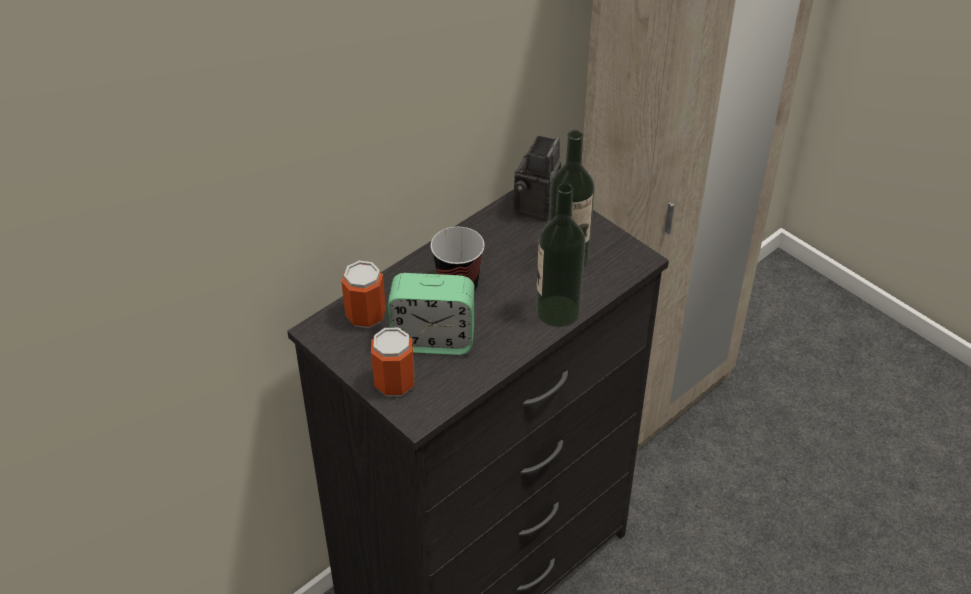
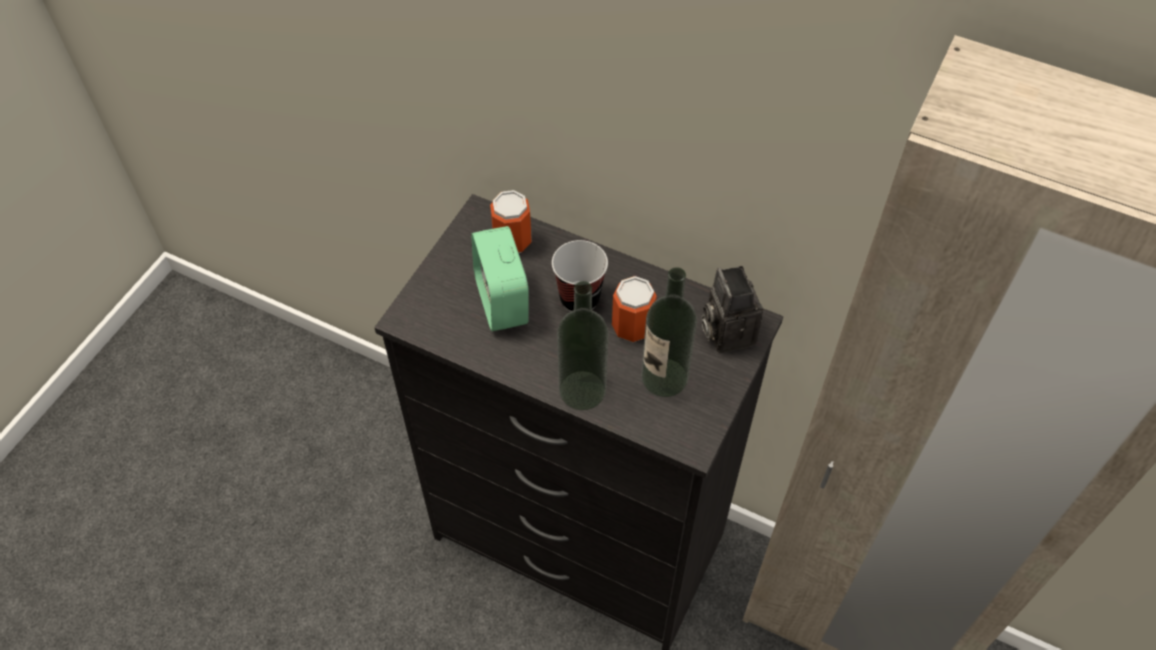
camera: 70 degrees right, 10 degrees up
can [371,328,414,396] -> can moved to [612,276,657,342]
camera [513,135,561,222] -> camera turned 75 degrees clockwise [702,266,763,353]

